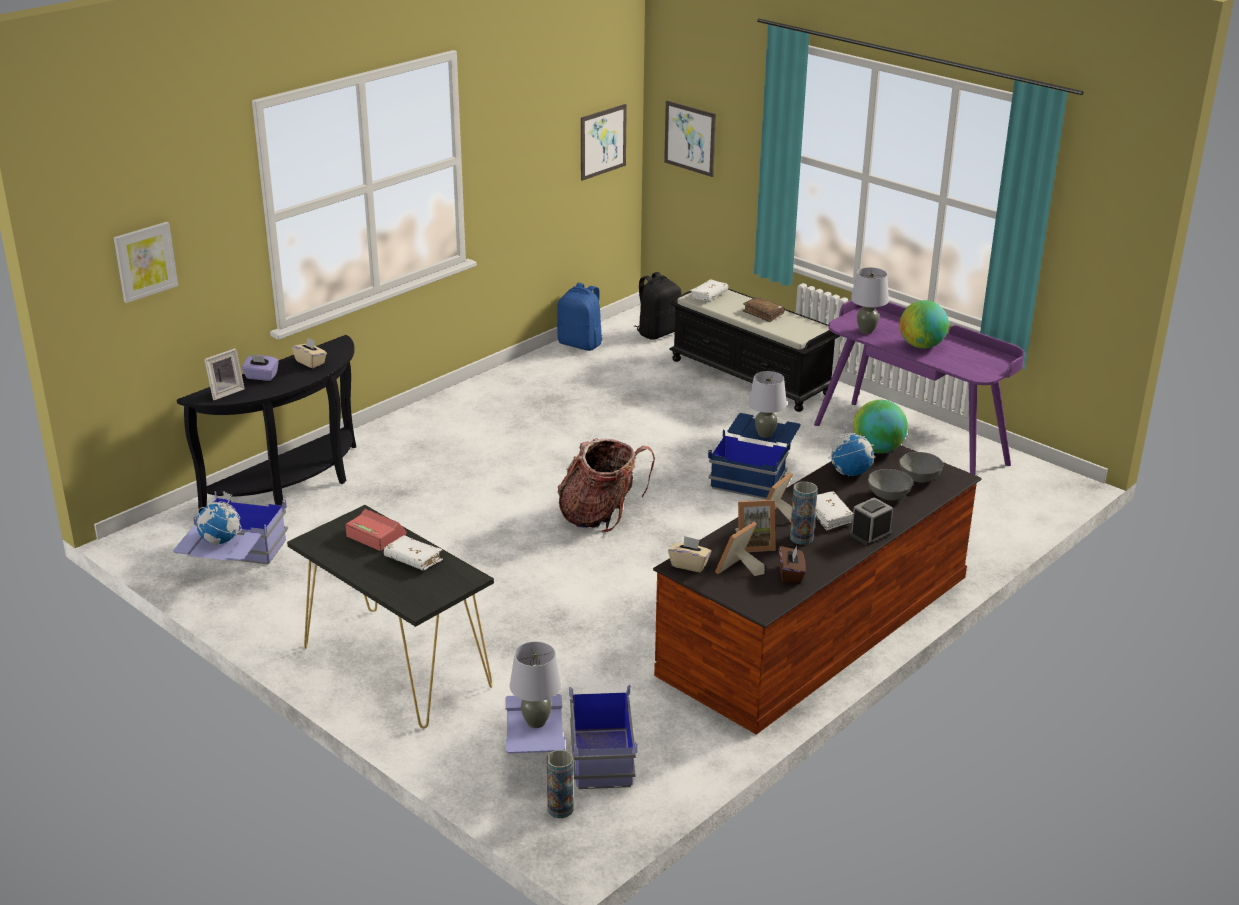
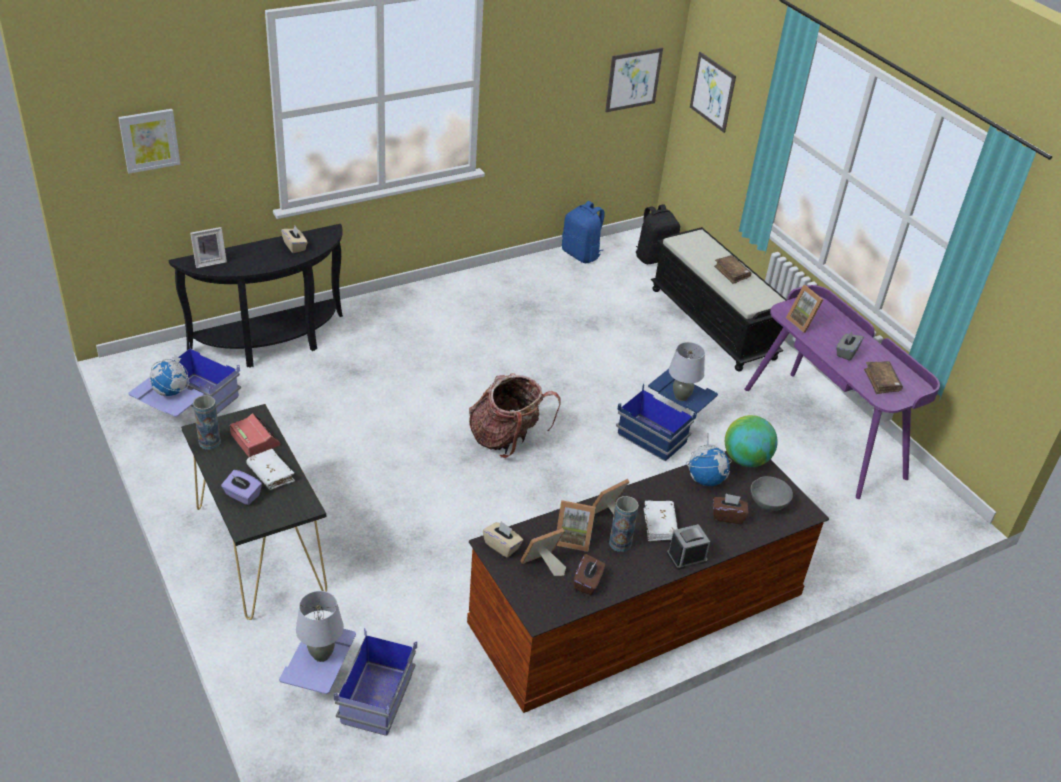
camera: 15 degrees right, 10 degrees up
purple tissue box [242,355,279,381] -> purple tissue box moved to [221,470,262,505]
vase [547,750,573,818] -> vase moved to [193,395,221,450]
white book [690,279,729,301] -> none
grey table lamp [851,267,889,334] -> picture frame [786,285,823,333]
grey bowl [868,469,913,500] -> brown tissue box [713,494,749,524]
globe [900,300,949,349] -> grey tissue box [836,331,863,361]
none -> brown book [864,361,903,394]

